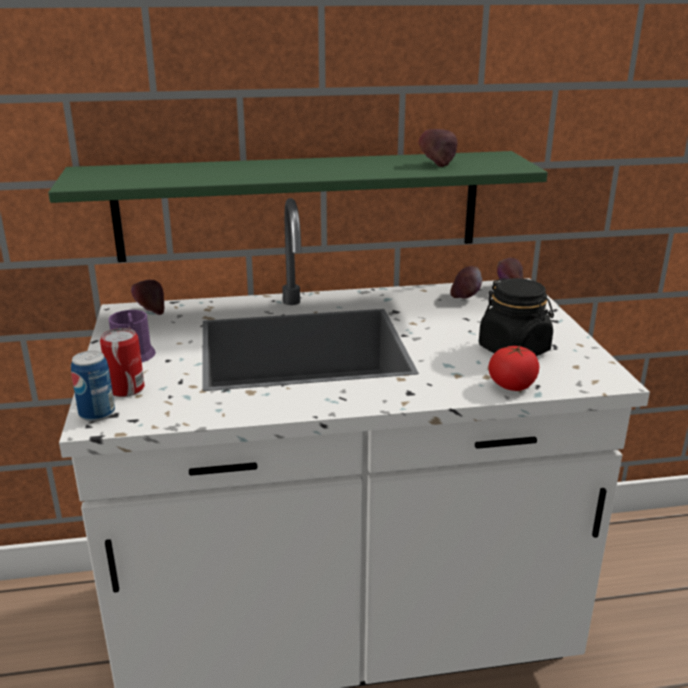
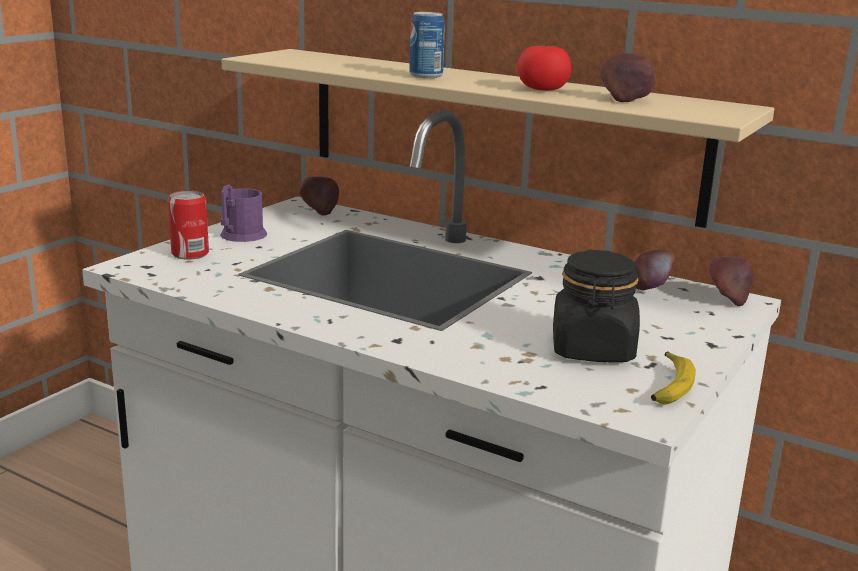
camera: 40 degrees right, 5 degrees down
green shelf [48,151,548,262] -> beige shelf [221,49,774,228]
can [71,351,115,422] -> can moved to [409,12,445,78]
tomato [488,345,540,391] -> tomato moved to [517,43,571,91]
none -> banana [651,352,696,404]

